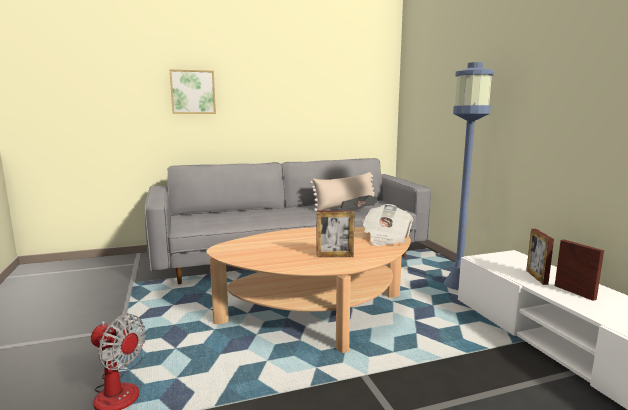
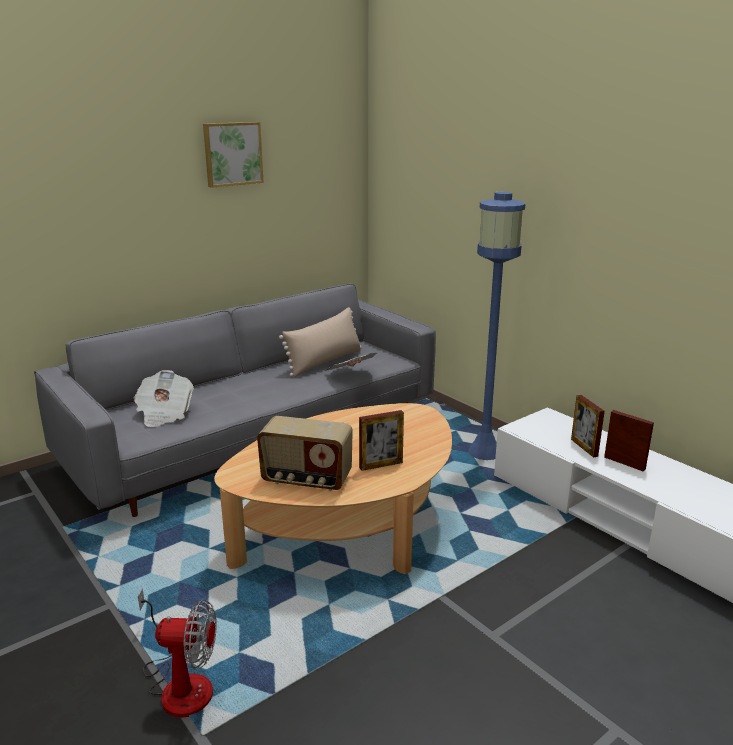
camera: 20 degrees left, 10 degrees up
picture [170,69,216,114] -> picture moved to [203,122,264,188]
newspaper [362,204,413,246] -> newspaper moved to [134,370,194,427]
none -> radio [257,416,353,491]

